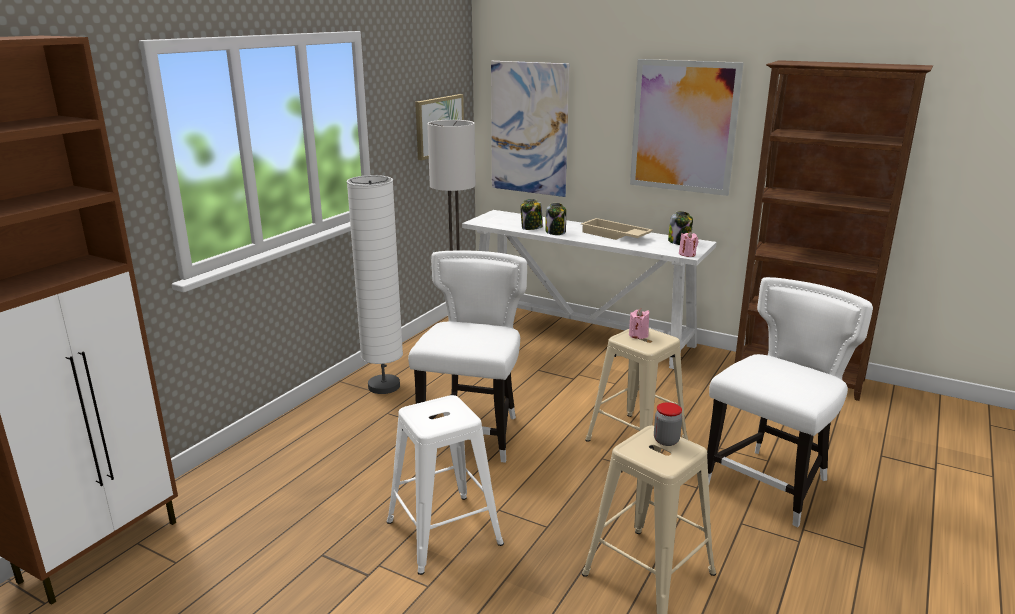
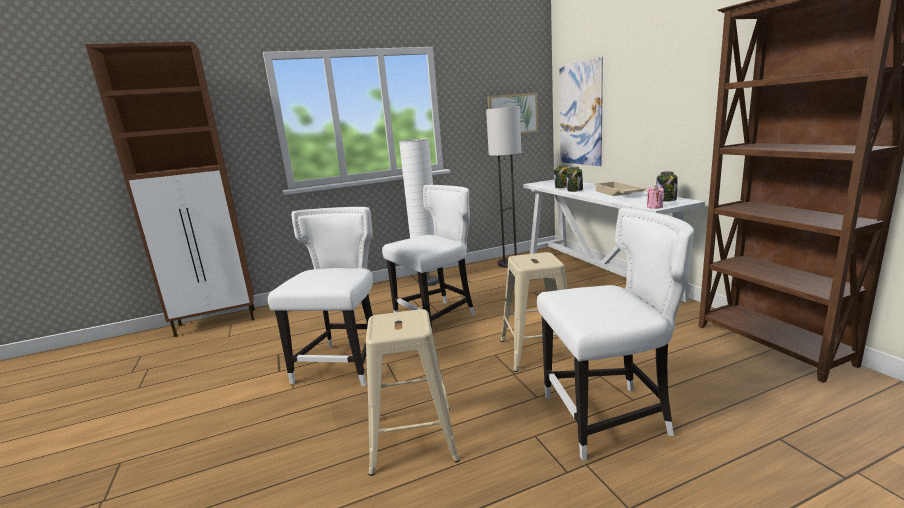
camera: 40 degrees right, 5 degrees down
white stool [387,395,504,575] -> white chair [268,207,373,386]
pink candle [629,308,650,339] -> none
picture [630,59,744,196] -> none
jar [654,402,682,446] -> none

